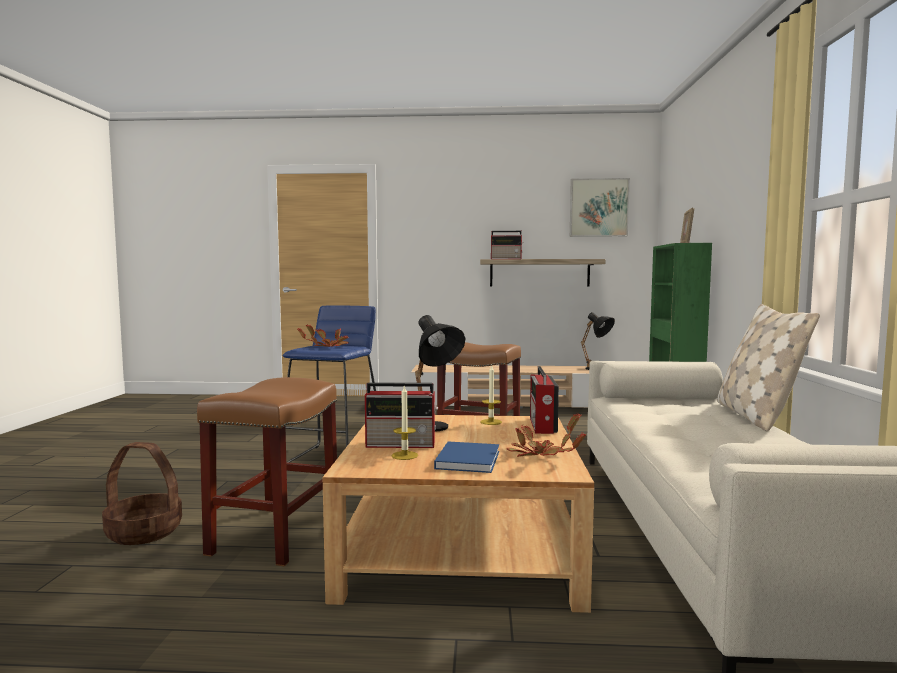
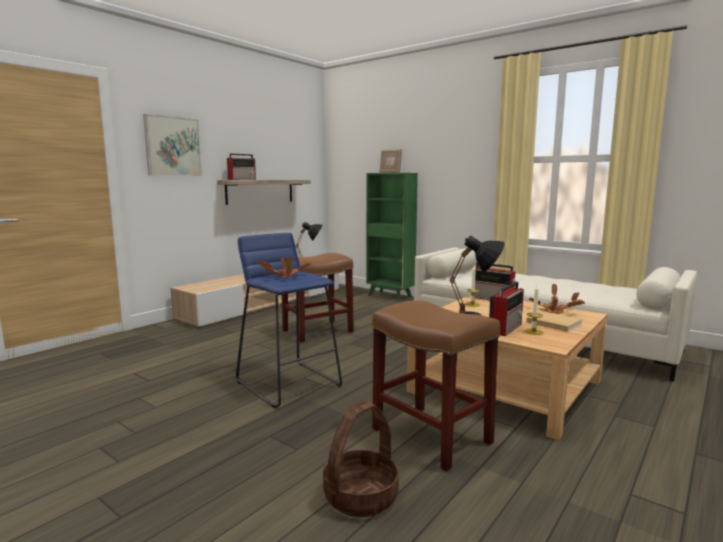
camera: 55 degrees left, 5 degrees up
blue book [434,442,499,473] -> beige book [526,311,583,332]
picture [570,178,630,237] -> picture moved to [143,114,202,176]
beige pillow [717,304,820,431] -> none

